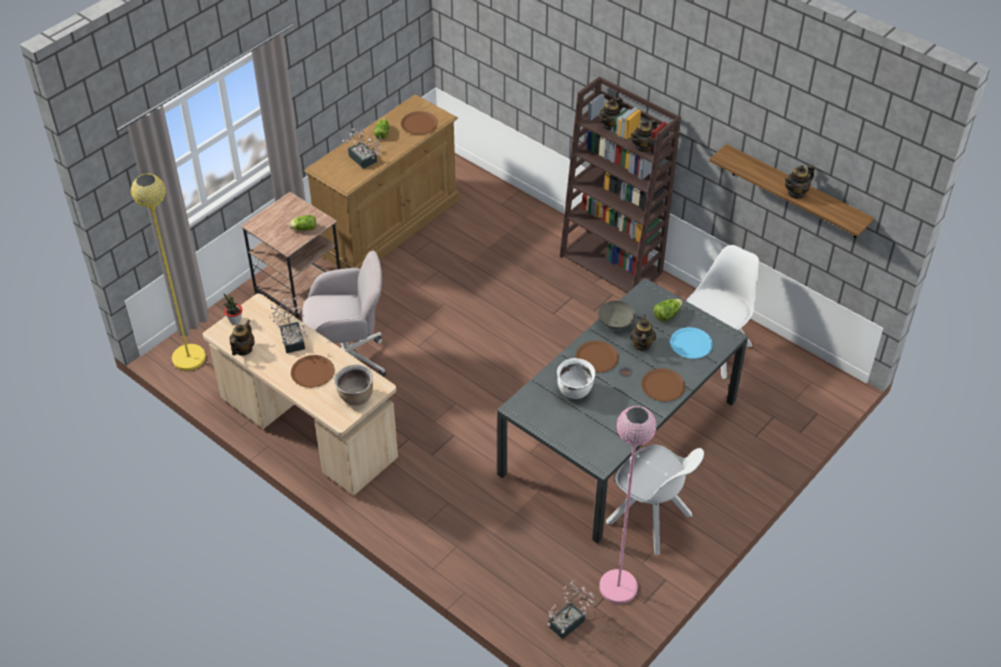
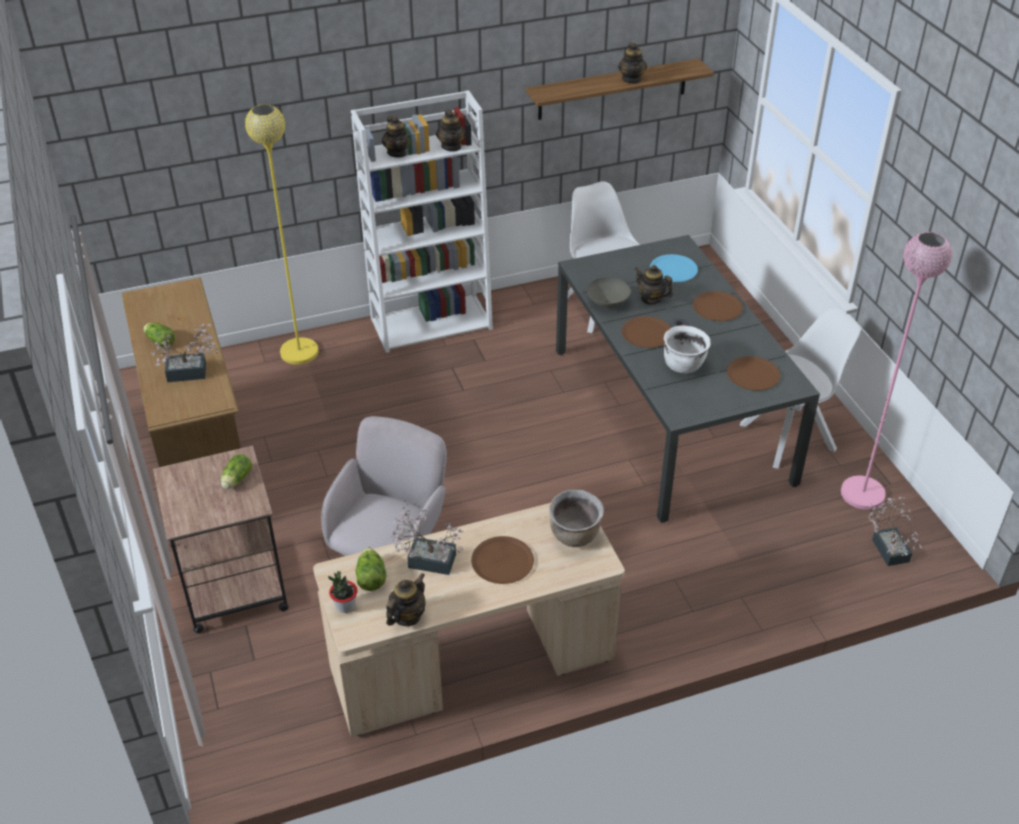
camera: 60 degrees left, 5 degrees down
yellow floor lamp [131,174,206,371] -> yellow floor lamp moved to [245,104,318,365]
teapot [229,320,255,356] -> teapot turned 75 degrees clockwise [386,573,426,626]
brown plate [401,111,438,135] -> brown plate moved to [727,356,780,391]
brown bookcase [560,76,681,293] -> white bookcase [351,90,493,353]
lettuce [653,299,682,321] -> lettuce moved to [355,547,387,591]

